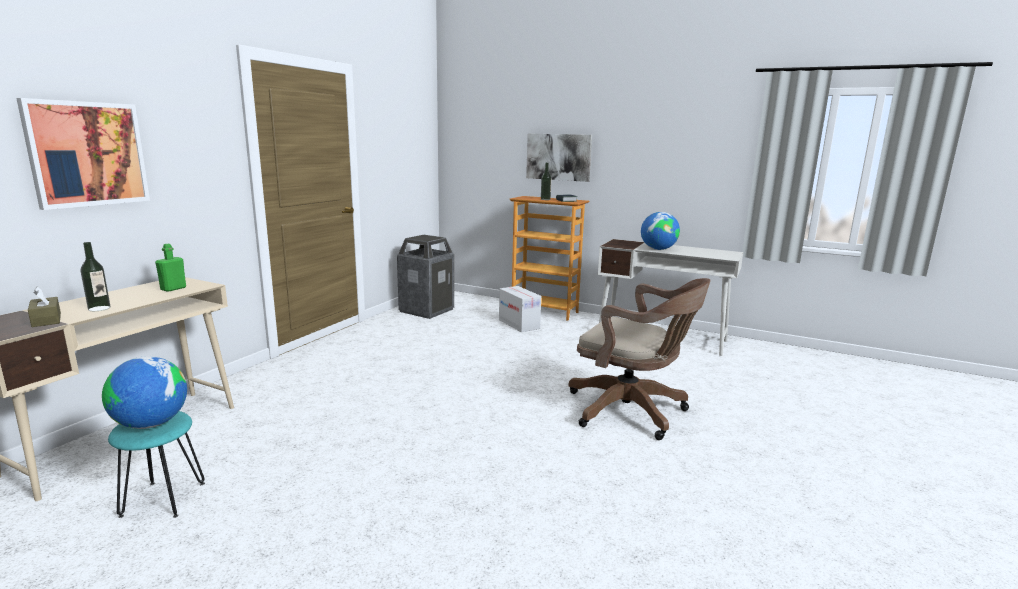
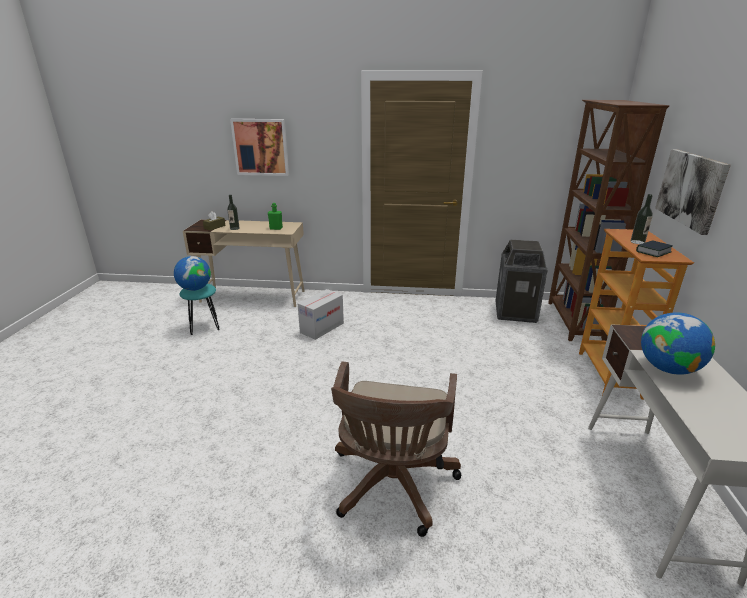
camera: 70 degrees right, 10 degrees up
cardboard box [499,286,541,332] -> cardboard box moved to [298,289,344,340]
none -> brown bookcase [548,100,669,341]

